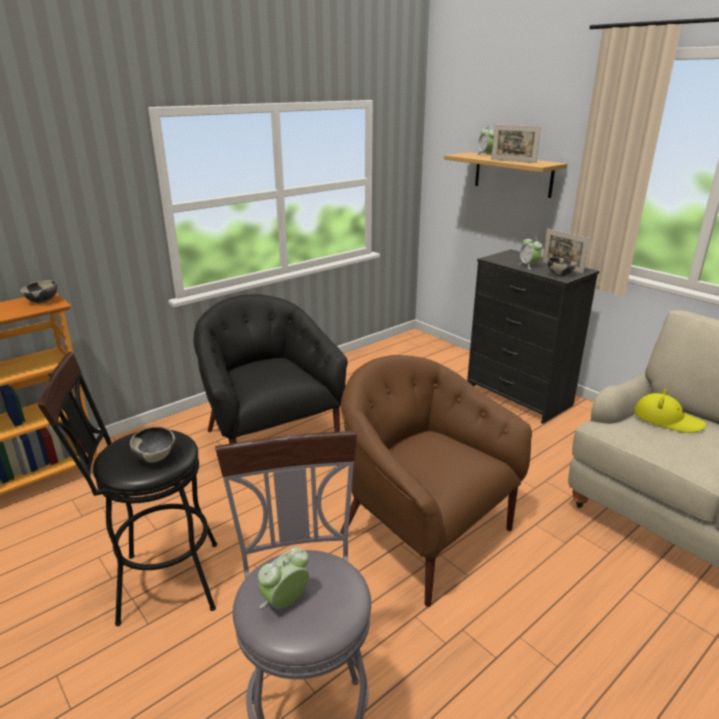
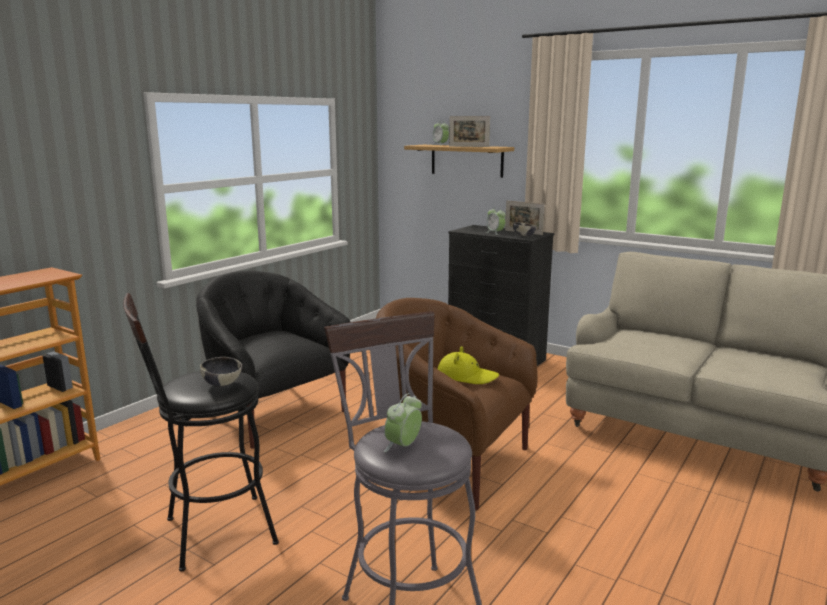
camera: 15 degrees left, 10 degrees down
bowl [20,280,57,304] -> none
yellow hat [634,388,707,433] -> yellow hat moved to [438,346,499,384]

